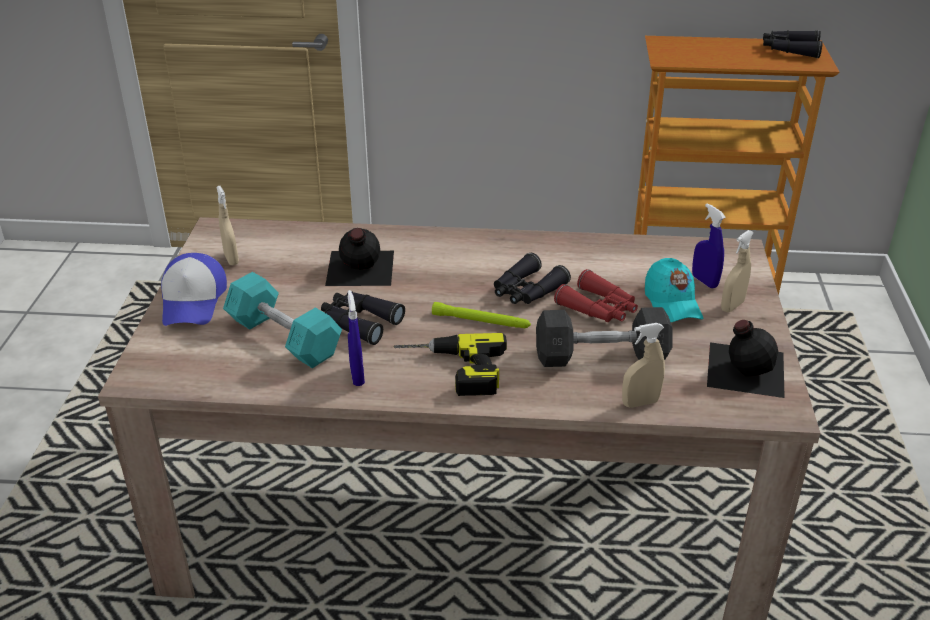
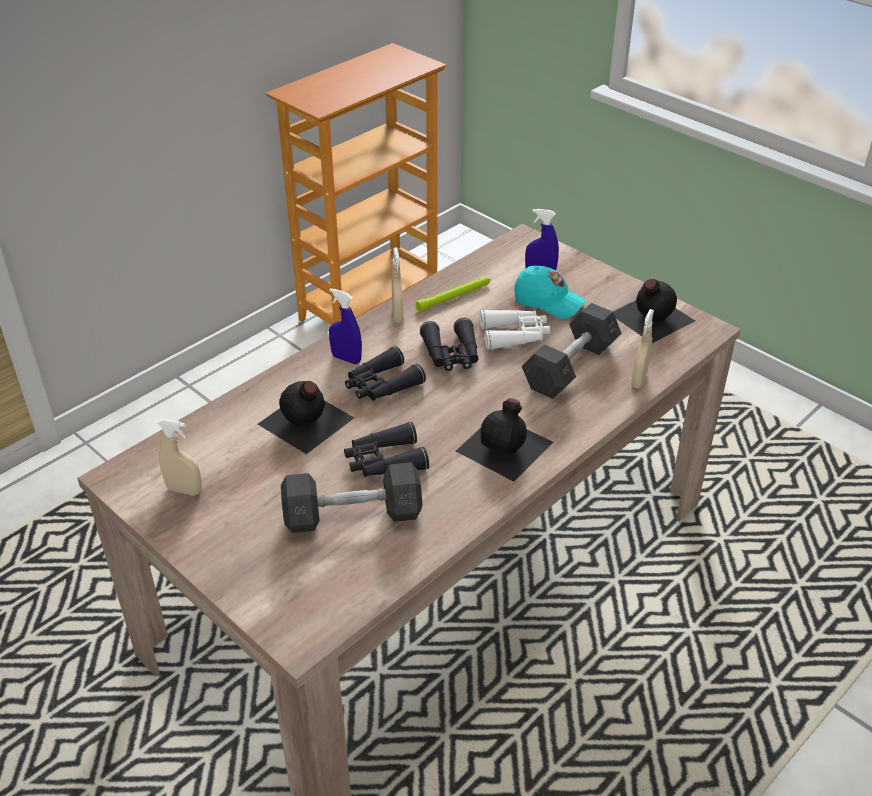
camera: 50 degrees left, 5 degrees up
cap [161,253,227,326] -> none
turquoise dumbbell [223,272,342,368] -> grey dumbbell [281,462,423,533]
blue spray bottle [348,290,365,386] -> blue spray bottle moved to [329,288,362,364]
power drill [394,333,507,396] -> black bottle [456,398,553,481]
green flashlight [432,302,531,328] -> green flashlight moved to [415,277,491,312]
red binoculars [554,269,638,322] -> white binoculars [480,310,550,350]
beige spray bottle [721,230,754,312] -> beige spray bottle moved to [392,247,404,323]
black binoculars [763,30,823,58] -> black binoculars moved to [345,346,426,401]

